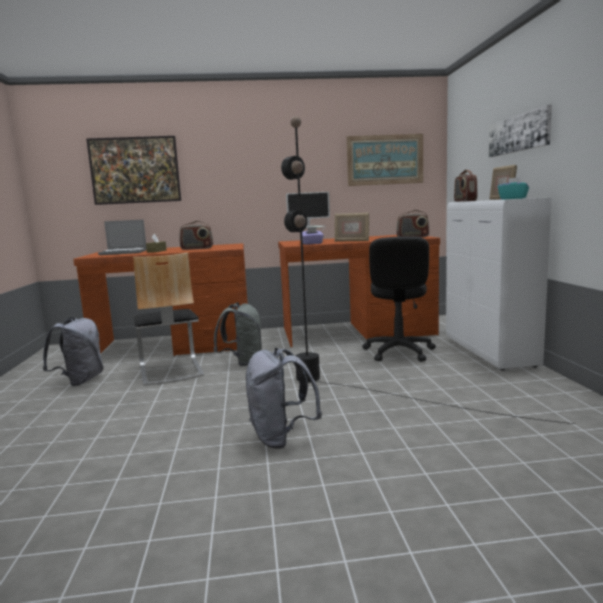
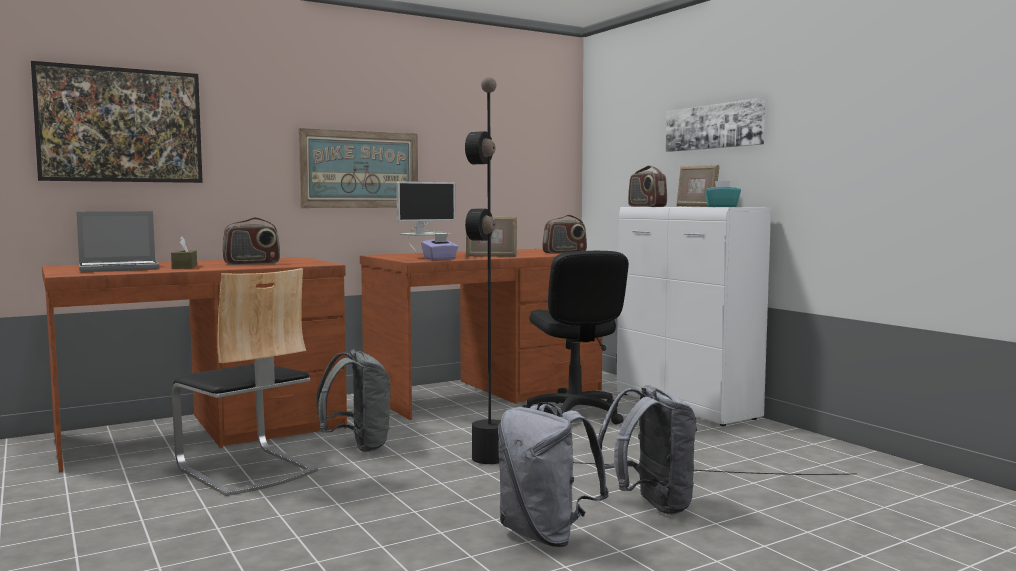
camera: 25 degrees left, 5 degrees down
grey backpack [43,317,104,386] -> grey backpack moved to [595,385,697,515]
picture [347,134,423,186] -> picture moved to [298,128,418,208]

